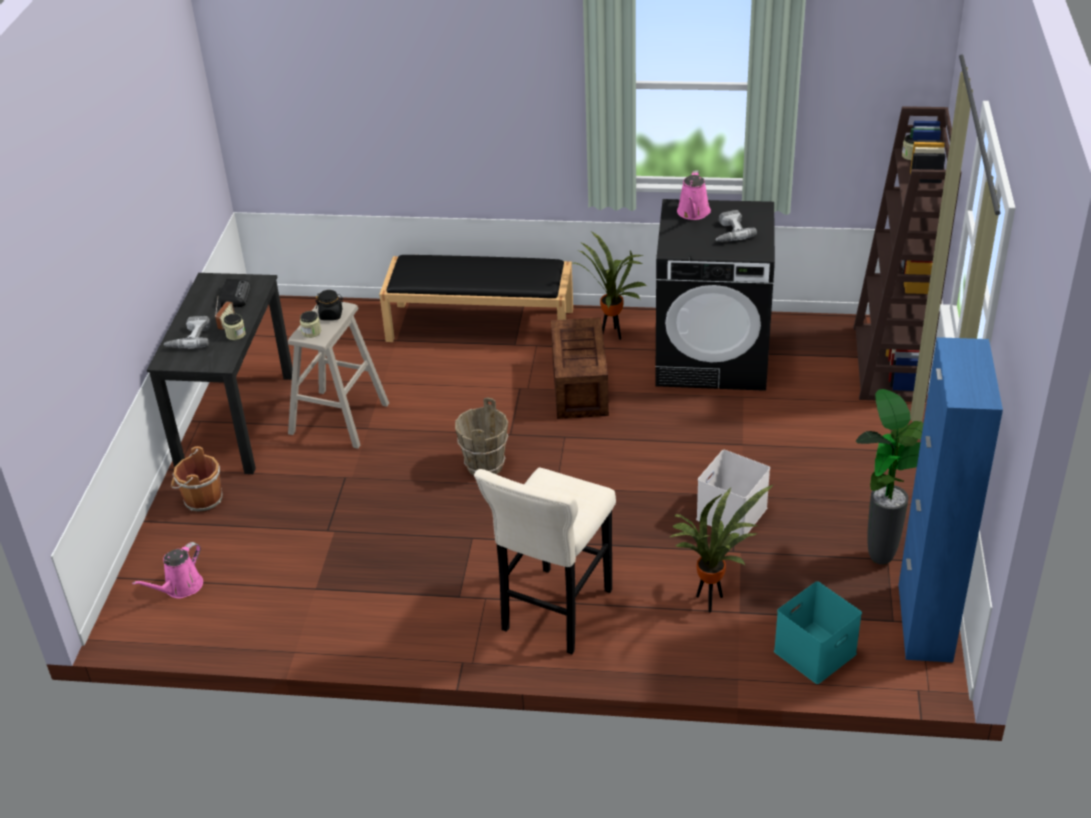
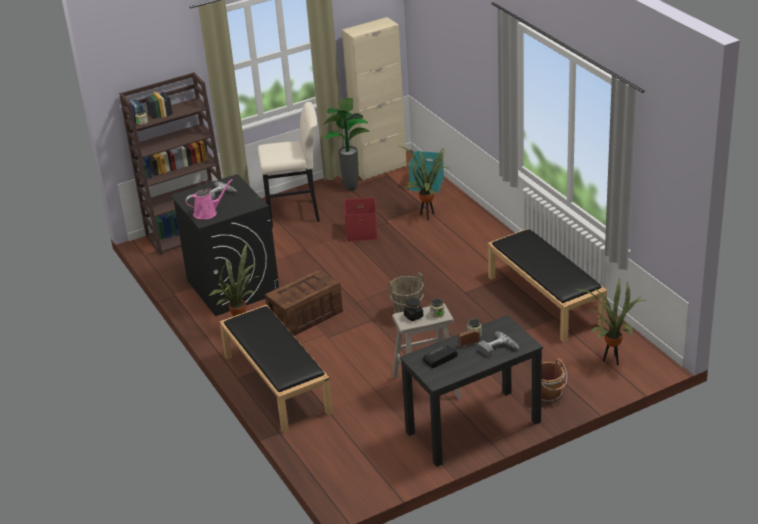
camera: 125 degrees left, 5 degrees down
pink watering can [132,542,203,598] -> potted plant [578,278,646,365]
beige stool [474,468,616,654] -> beige stool moved to [258,102,320,227]
white storage box [696,450,770,536] -> red storage box [344,197,378,242]
blue cabinet [898,337,1003,663] -> beige cabinet [342,17,407,180]
none -> black bench [488,228,607,343]

